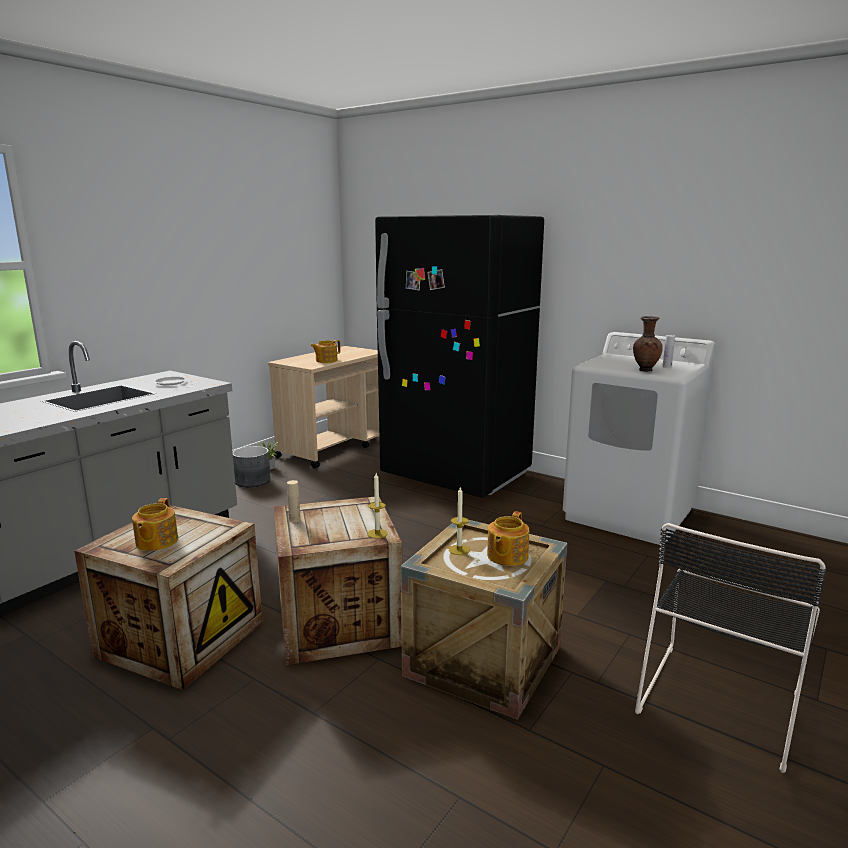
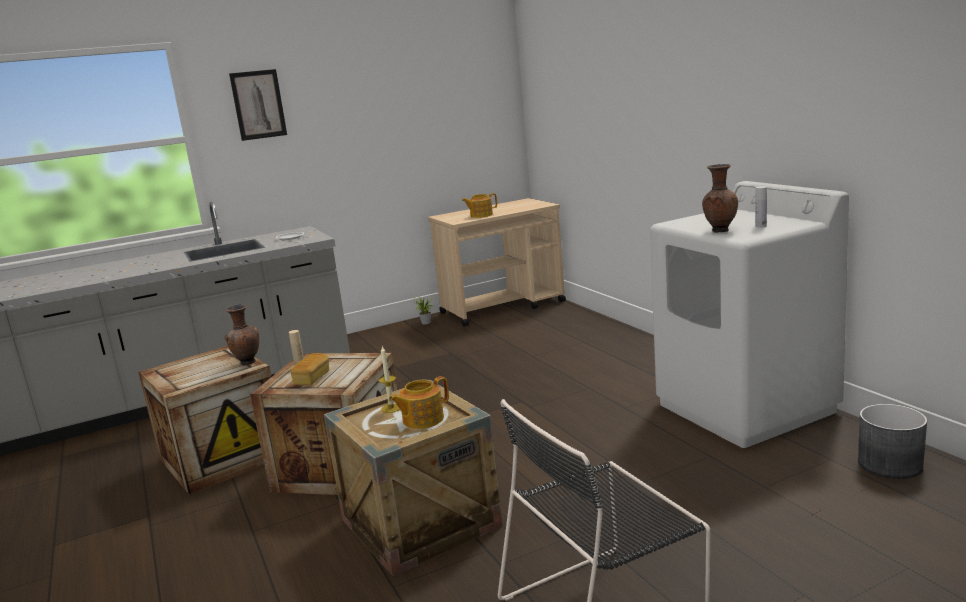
camera: 30 degrees right, 0 degrees up
teapot [132,498,178,551] -> none
grey planter [233,446,270,488] -> grey planter moved to [858,404,927,479]
candle [367,473,388,538] -> none
black fridge [375,215,544,498] -> none
none -> brown vase [224,304,259,365]
none -> picture [229,69,287,141]
none -> bread [290,353,329,385]

